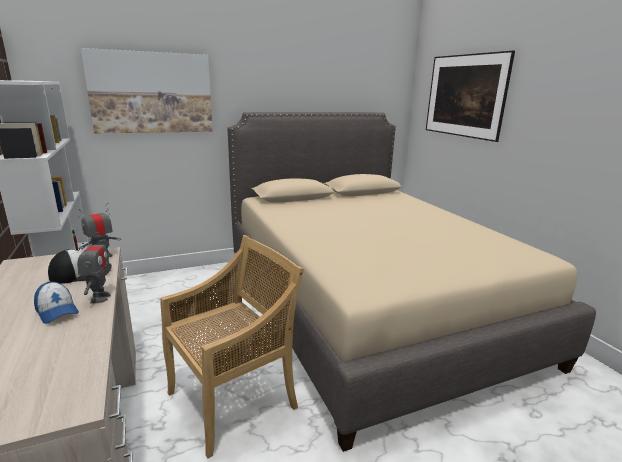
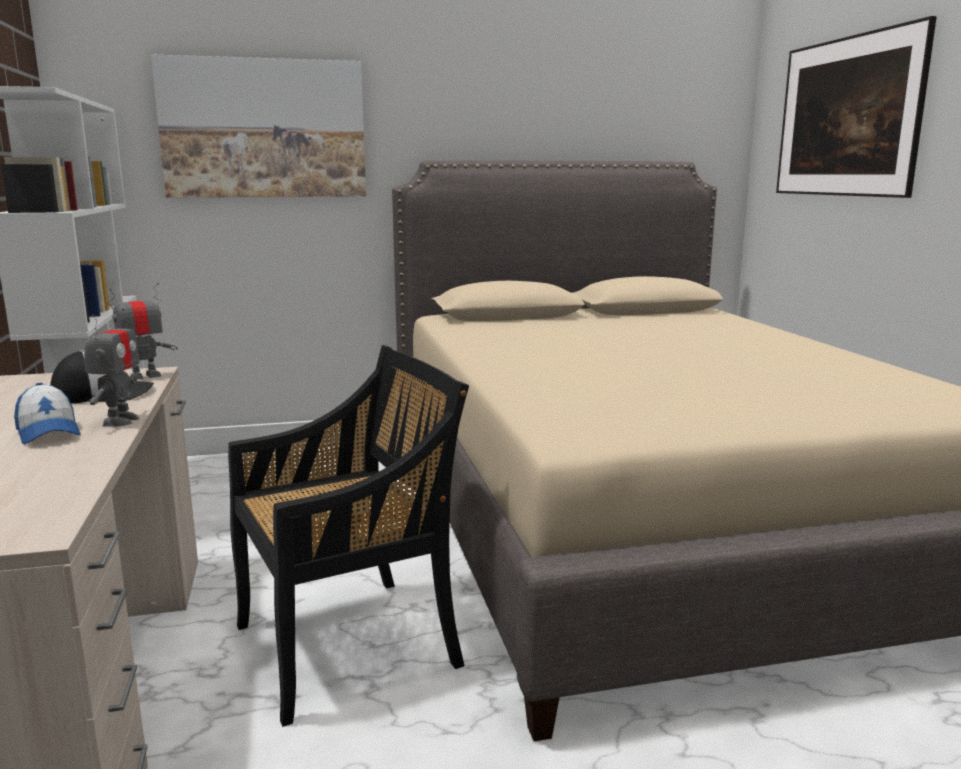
camera: 10 degrees right, 5 degrees down
beige chair [161,235,304,459] -> black chair [228,345,469,727]

